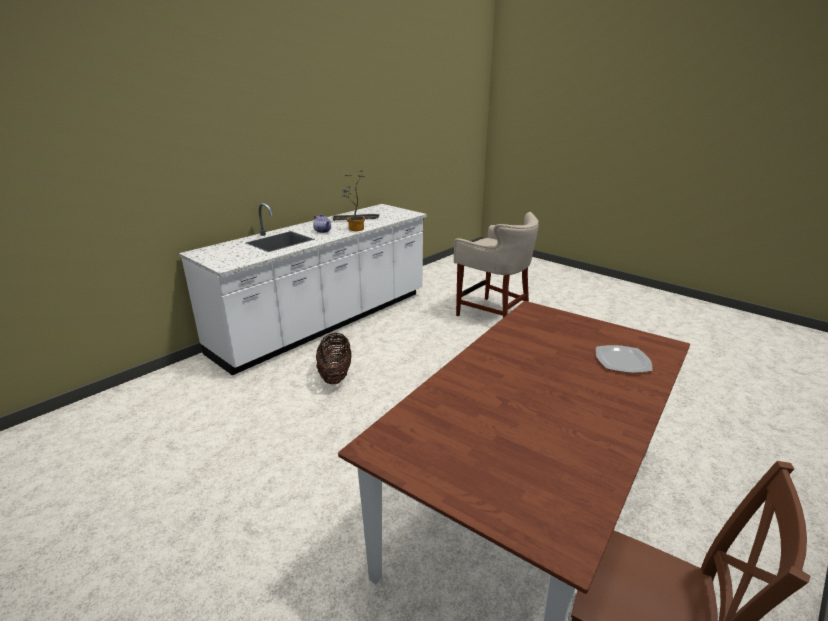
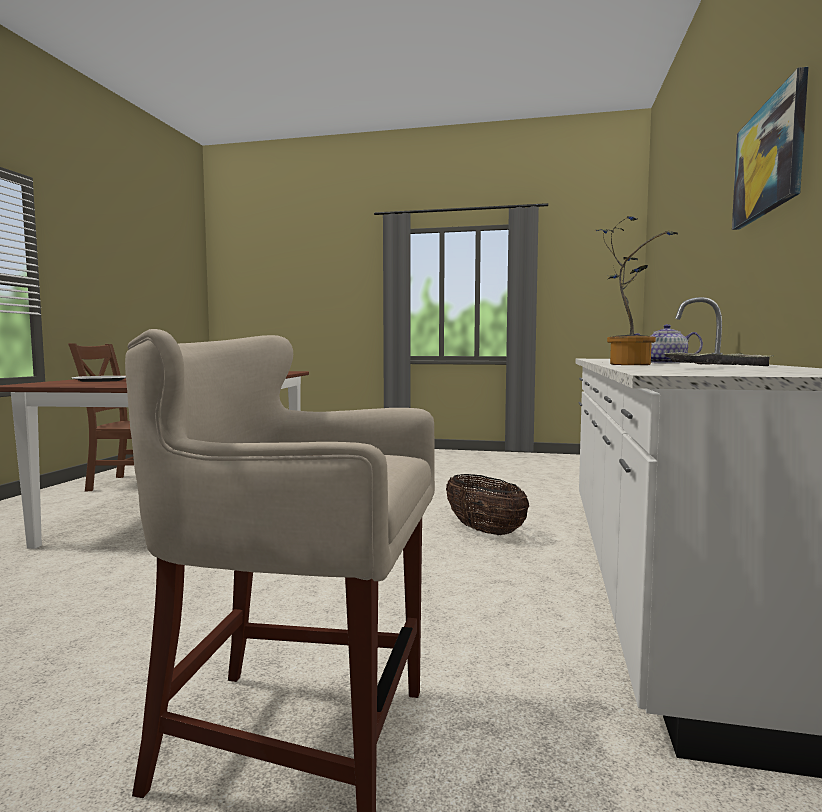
camera: 150 degrees right, 20 degrees down
none -> picture [732,67,808,230]

